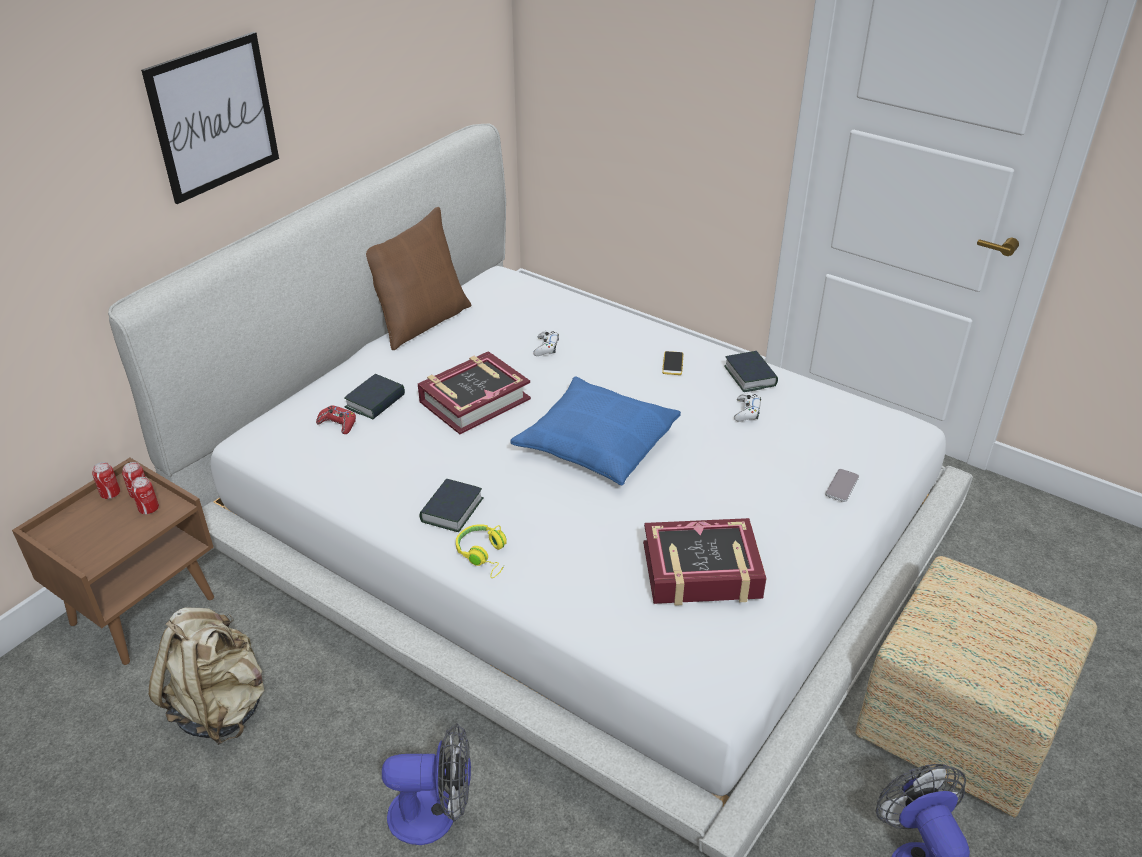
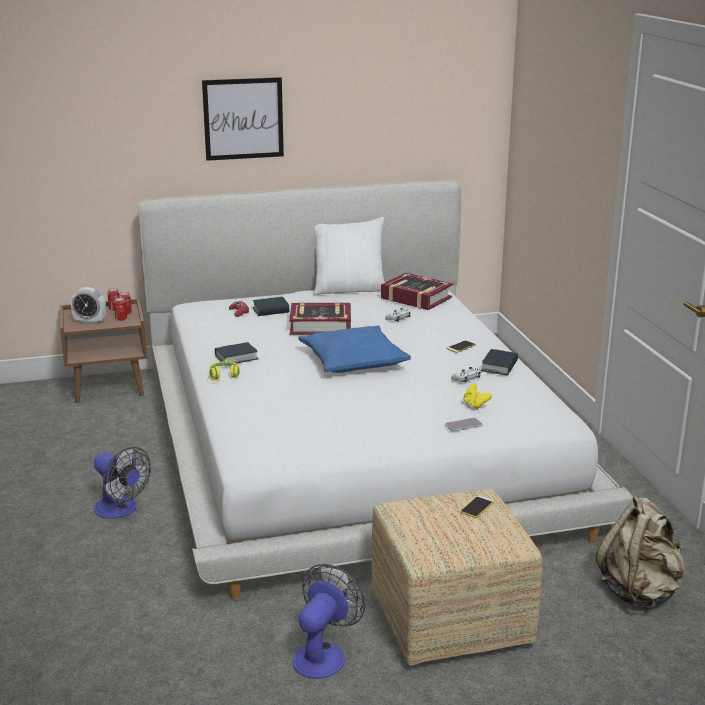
camera: 40 degrees right, 15 degrees down
beige backpack [149,607,264,745] -> beige backpack moved to [596,496,685,609]
brown pillow [366,207,471,350] -> white pillow [314,217,385,295]
book [643,518,767,606] -> book moved to [381,273,453,310]
none -> alarm clock [71,287,106,324]
none -> phone [460,495,495,518]
none -> yellow game controller [463,384,492,410]

